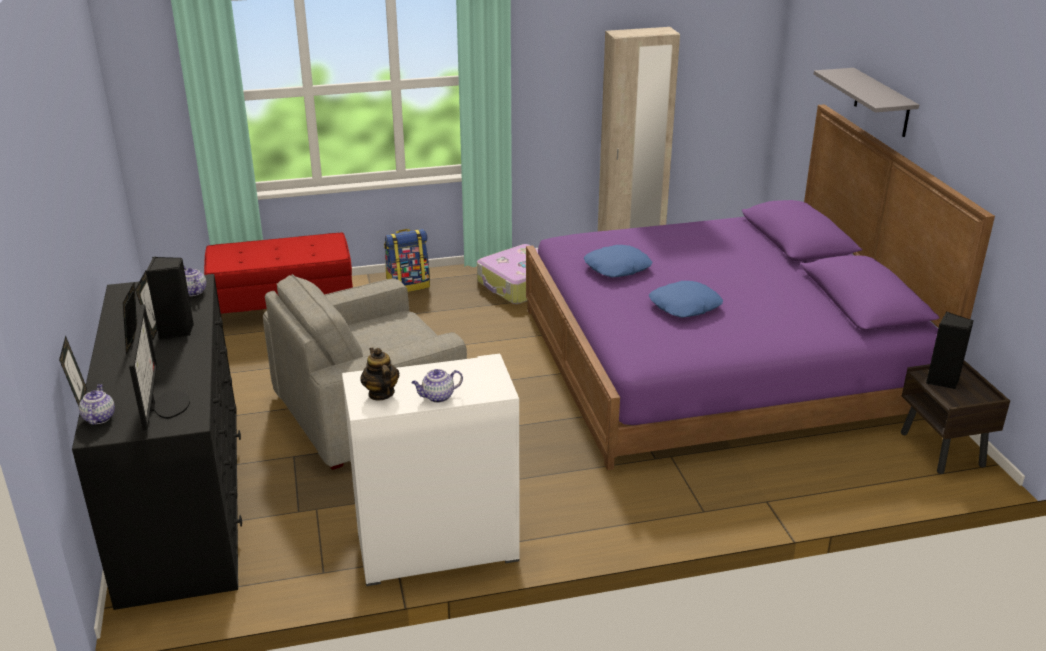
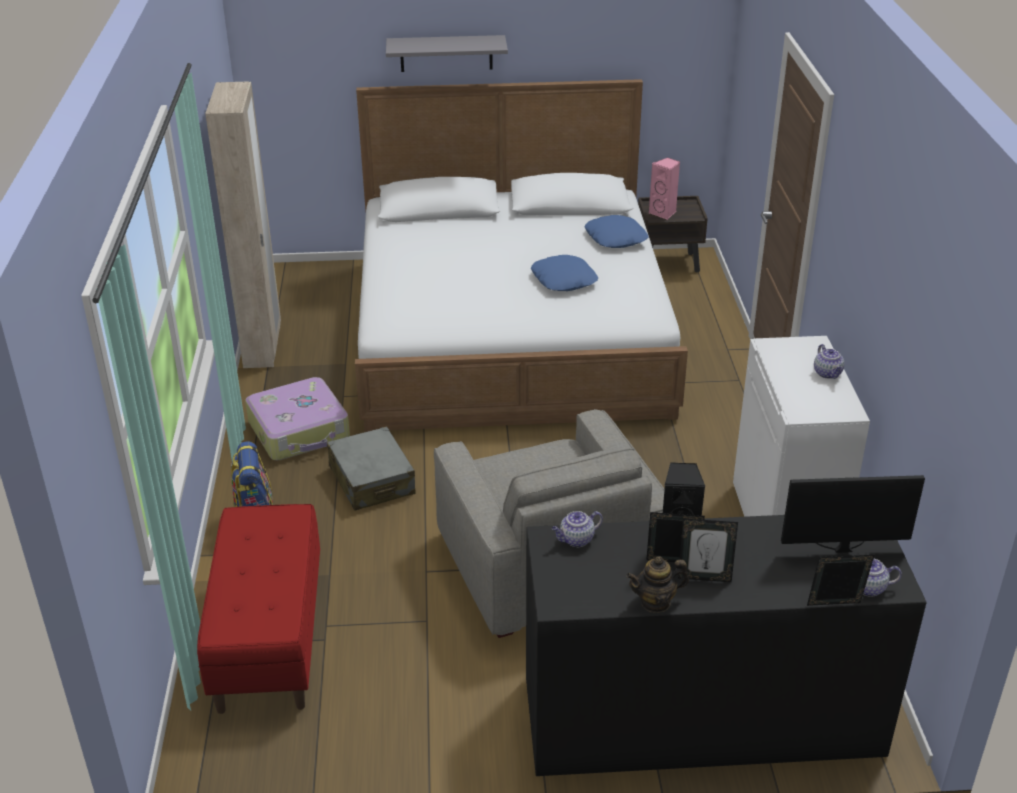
camera: 80 degrees left, 5 degrees up
teapot [361,348,399,400] -> teapot moved to [626,556,689,613]
purple bed [526,104,995,470] -> white bed [355,79,688,432]
blue pillow [584,245,652,277] -> blue pillow moved to [585,215,649,248]
black speaker [926,312,974,389] -> pink speaker [649,157,680,220]
none -> grey suitcase [327,426,415,511]

